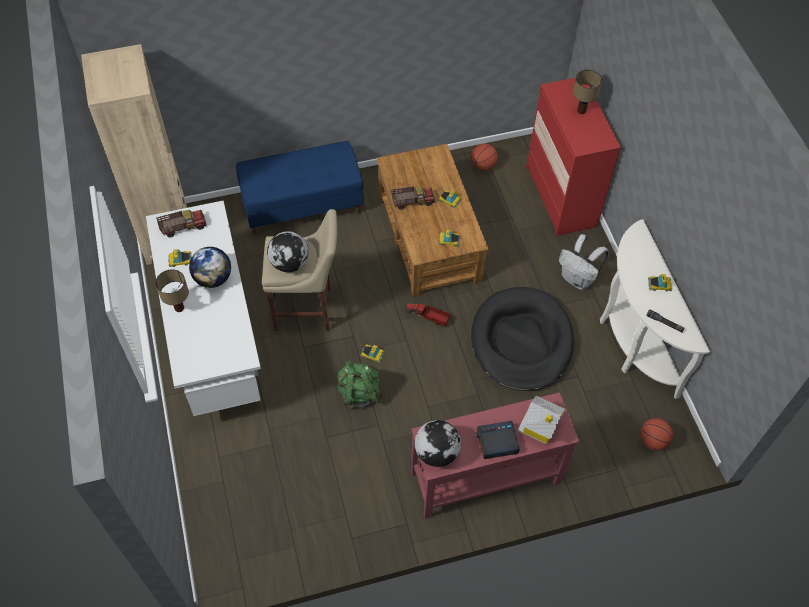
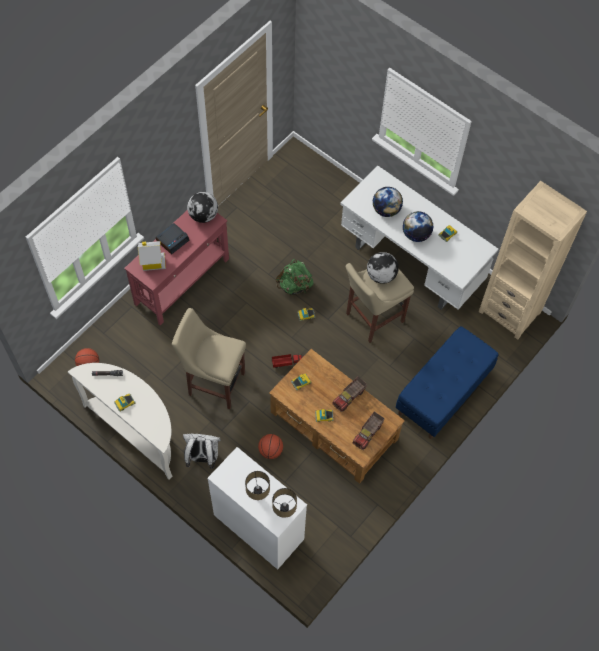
camera: 145 degrees right, 5 degrees up
toy truck [156,210,207,238] -> toy truck moved to [353,412,385,450]
table lamp [156,269,189,312] -> table lamp moved to [272,488,297,518]
basketball [471,143,498,170] -> basketball moved to [258,434,283,459]
black dog bed [471,287,574,391] -> beige stool [172,308,246,409]
red dresser [526,78,621,236] -> white dresser [207,447,307,570]
none -> globe [373,187,403,217]

